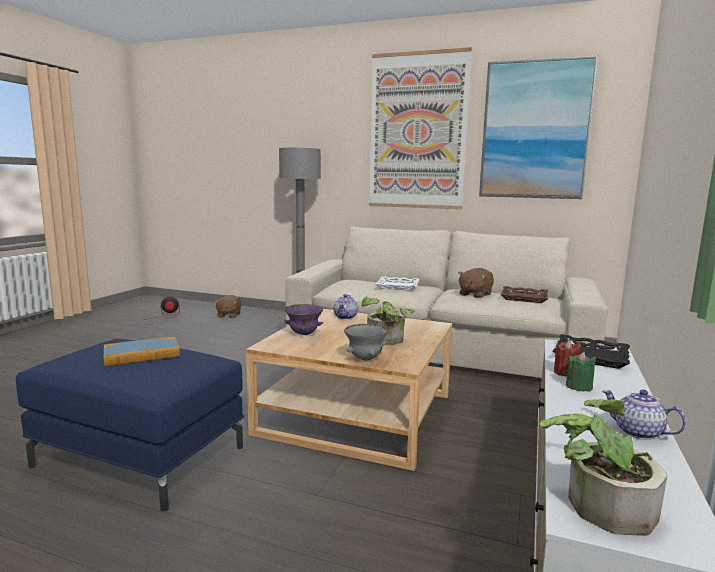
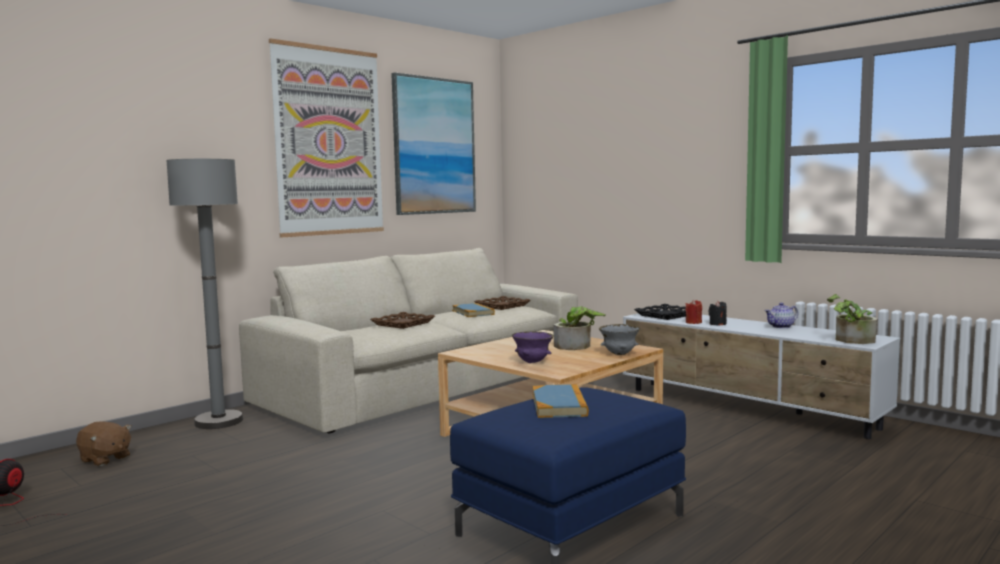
camera: 65 degrees left, 5 degrees down
teapot [334,294,358,319] -> none
white tray [376,276,420,291] -> brown tray [370,312,435,329]
brown plush toy [458,268,494,298] -> book [452,303,495,317]
green candle [566,352,596,392] -> black candle [708,301,727,326]

